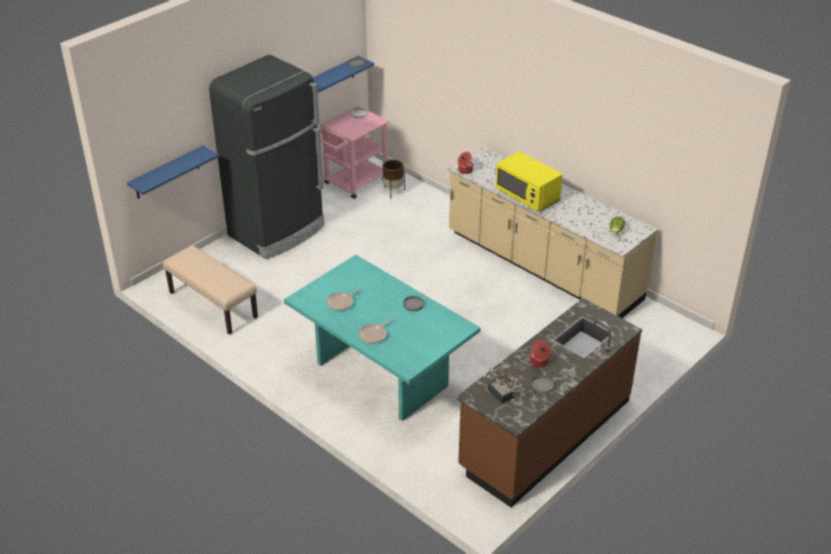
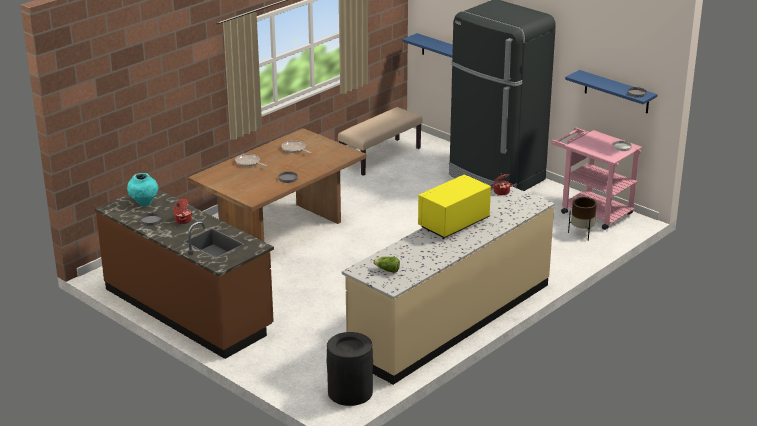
camera: 90 degrees right, 10 degrees down
turquoise dining table [284,255,480,421] -> brown dining table [188,128,366,241]
potted plant [483,365,524,403] -> turquoise vase [127,173,158,206]
none -> black trash can [327,332,373,406]

